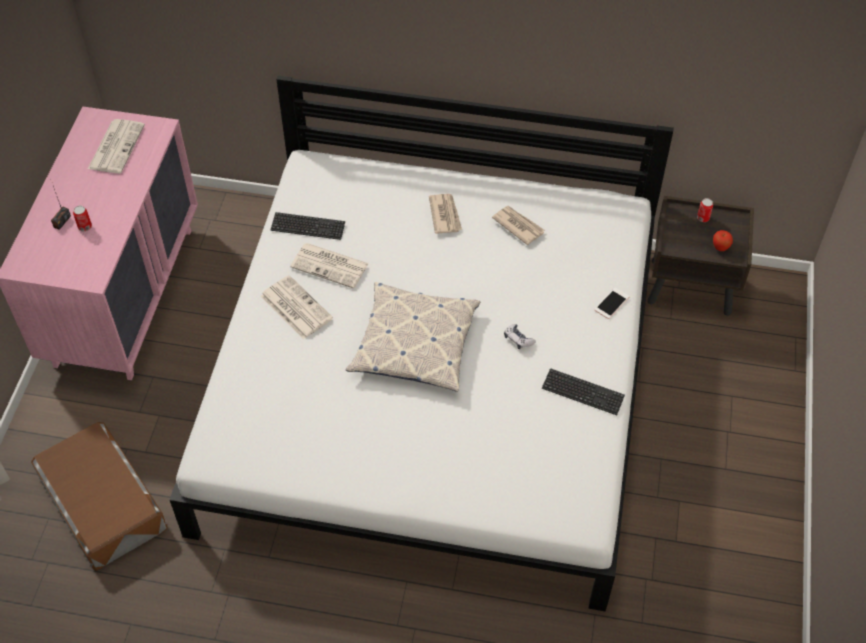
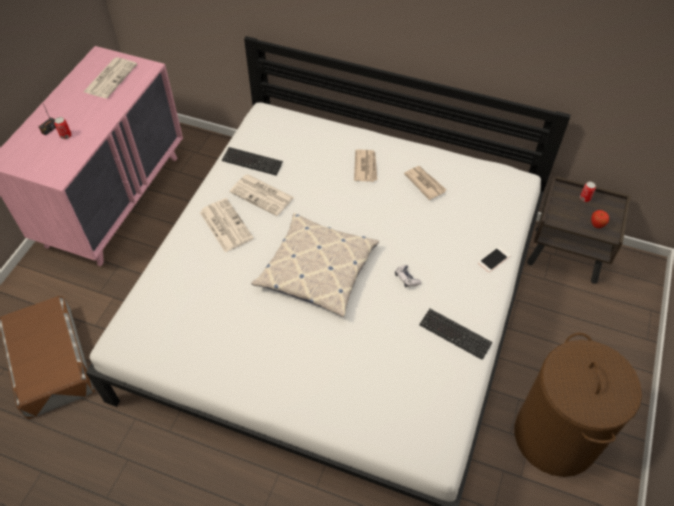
camera: 10 degrees right, 0 degrees up
none -> brown laundry basket [515,333,642,477]

